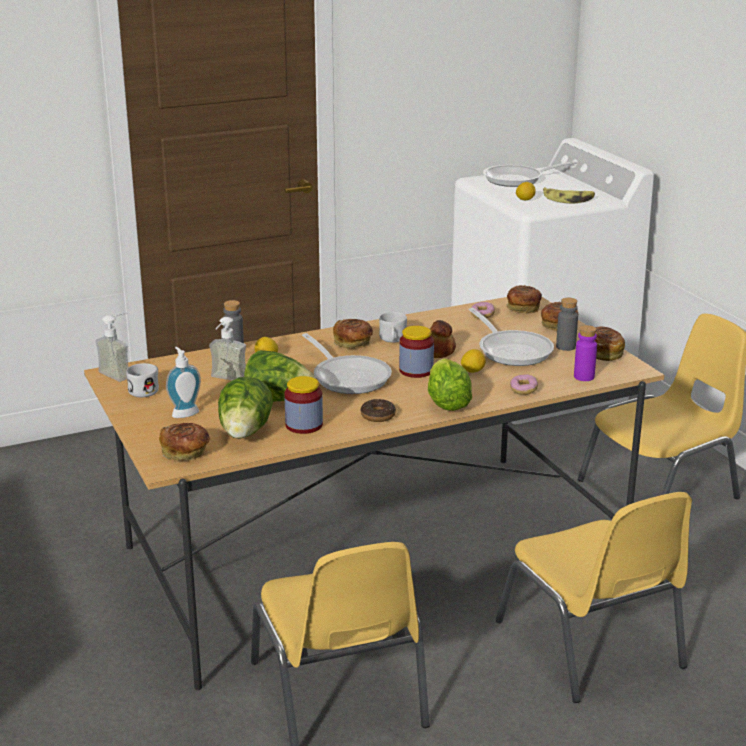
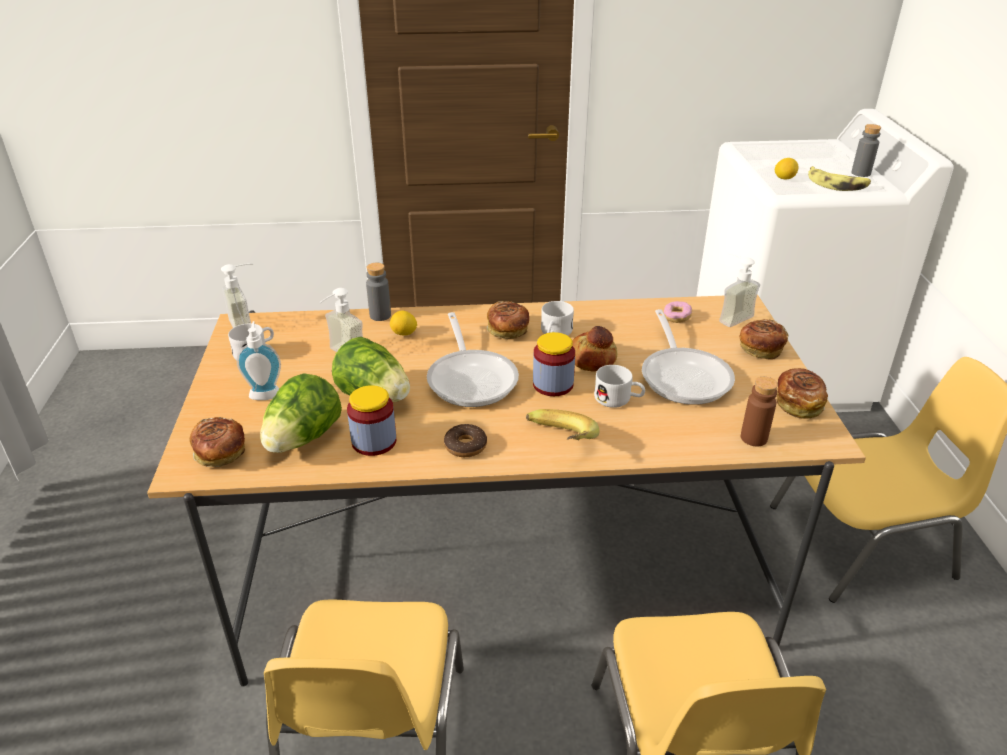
camera: 20 degrees right, 10 degrees up
lettuce [428,358,472,411] -> banana [526,409,600,440]
lemon [461,349,486,373] -> white mug [594,365,645,408]
frying pan [483,161,577,187] -> none
bread [506,285,542,313] -> soap dispenser [719,253,760,327]
donut [510,374,538,395] -> none
grey bottle [556,298,578,351] -> grey bottle moved to [851,124,881,177]
purple bottle [574,325,597,381] -> brown bottle [741,377,778,447]

